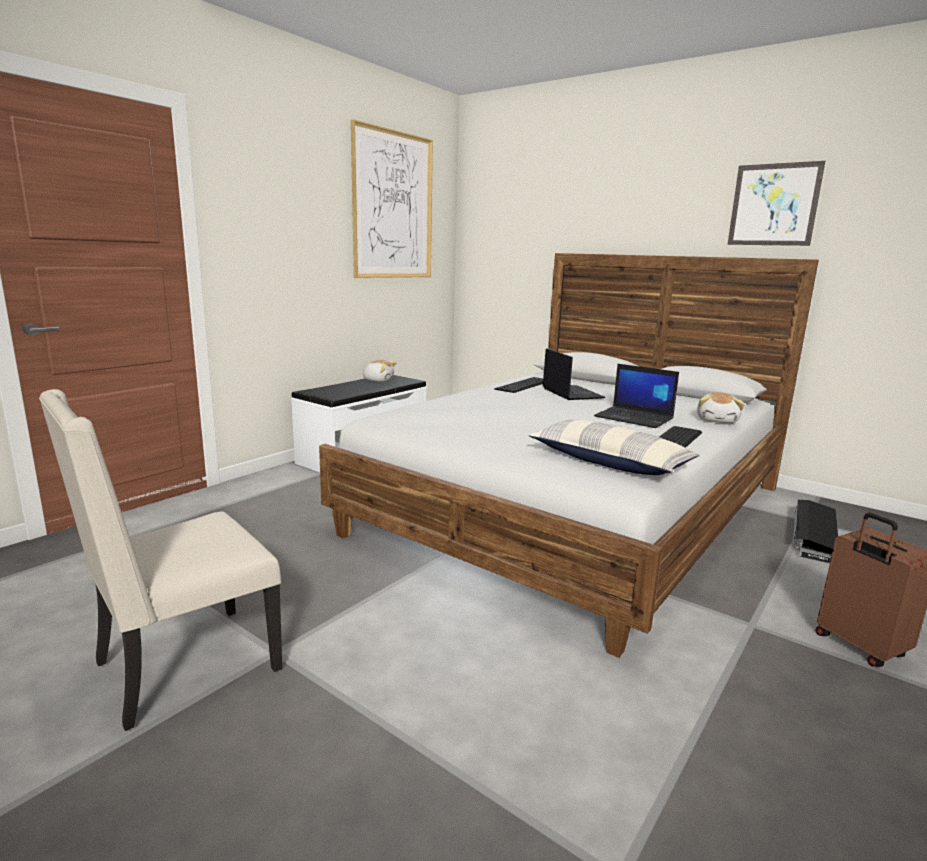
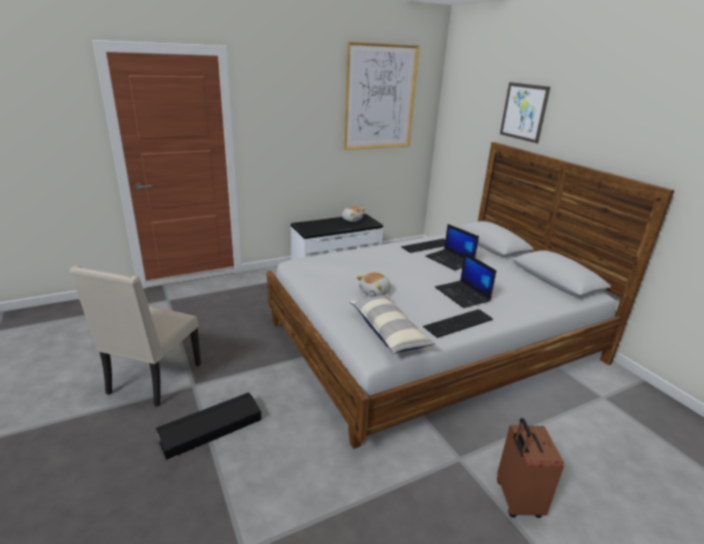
camera: 25 degrees right, 10 degrees up
beige chair [39,389,282,731] -> beige chair turned 60 degrees counterclockwise [69,265,201,407]
laptop [543,348,605,400] -> laptop turned 135 degrees clockwise [425,224,479,270]
plush toy [697,392,745,423] -> plush toy moved to [356,272,391,297]
picture [727,161,825,246] -> picture moved to [500,82,550,143]
black storage box [793,500,838,563] -> black storage box moved to [156,392,262,461]

